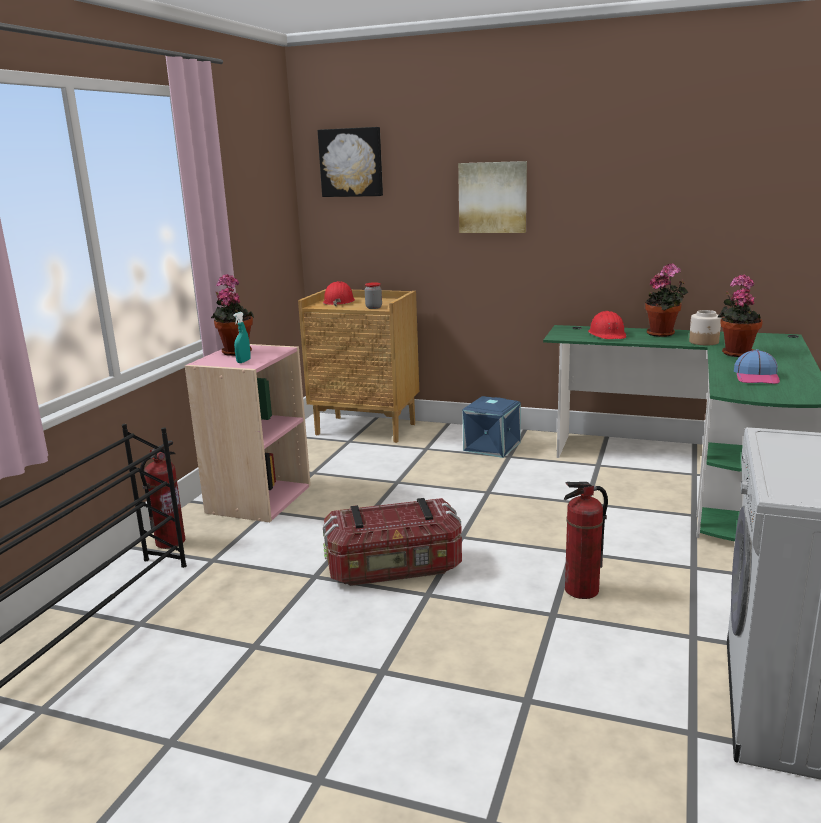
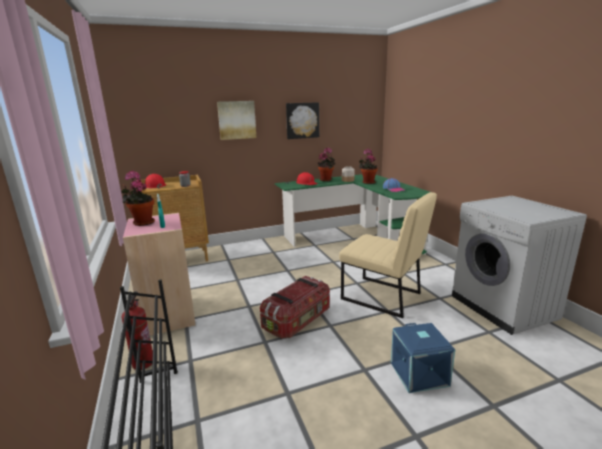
camera: 40 degrees left, 0 degrees up
picture [318,127,383,197] -> picture moved to [286,102,319,139]
blue storage box [462,396,521,458] -> blue storage box moved to [391,323,455,393]
fire extinguisher [564,482,608,599] -> beige chair [339,192,437,318]

